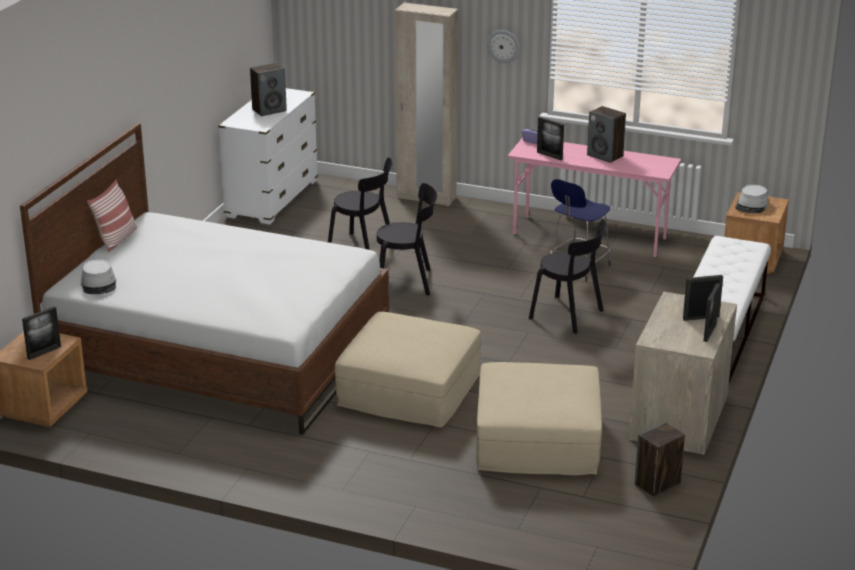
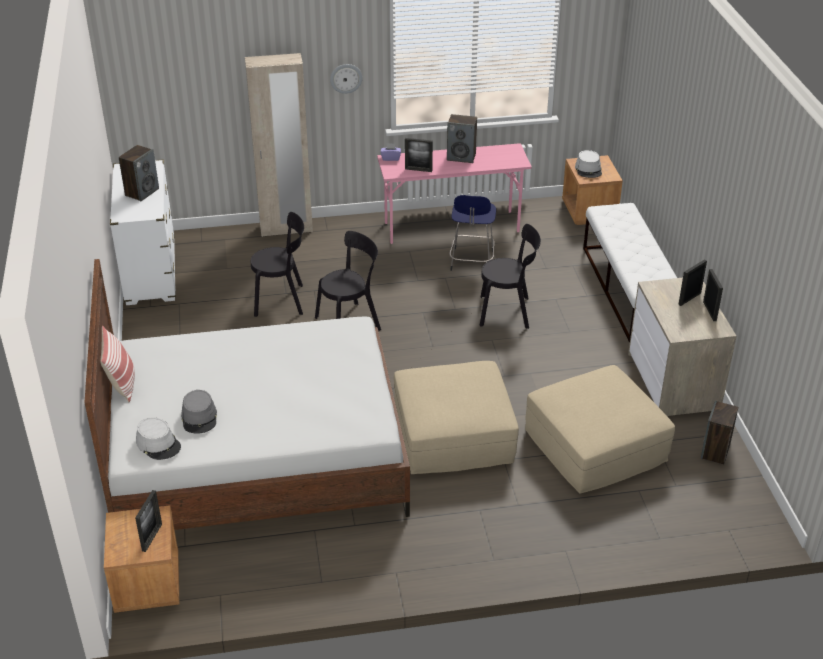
camera: 30 degrees left, 10 degrees up
none -> grey hat [181,390,217,434]

